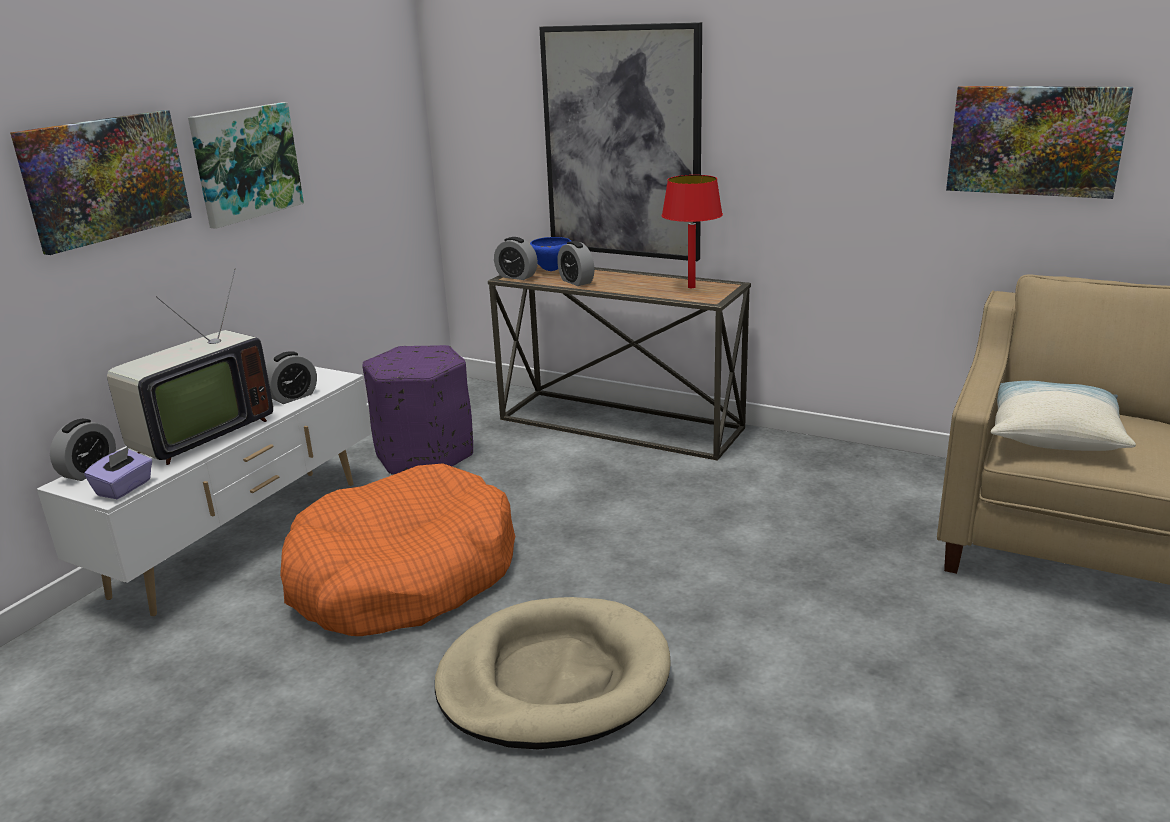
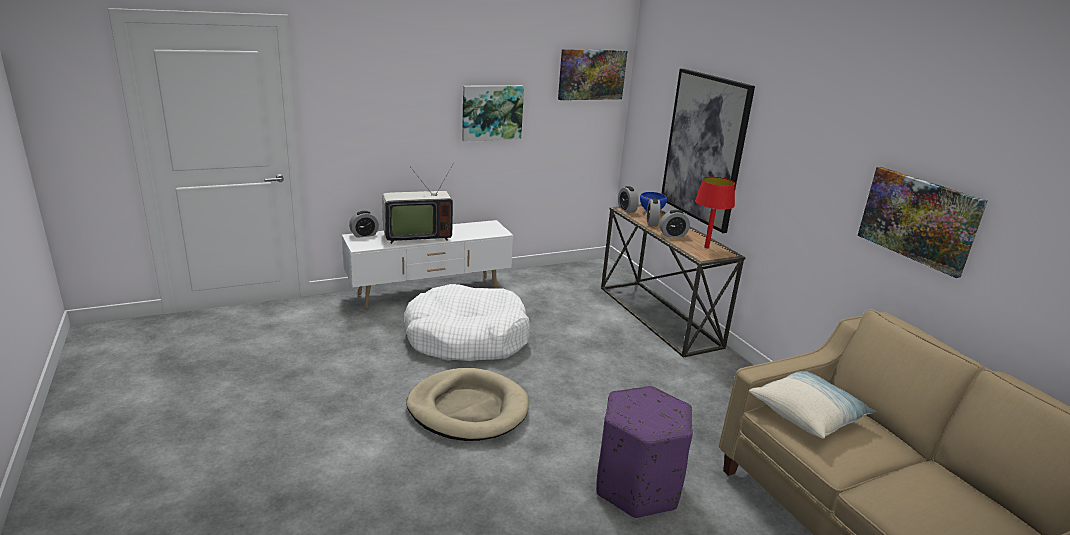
camera: 35 degrees right, 0 degrees up
picture [10,110,192,255] -> picture moved to [558,49,627,100]
purple tissue box [84,446,152,499] -> none
alarm clock [266,351,317,404] -> alarm clock moved to [660,210,690,237]
orange dog bed [280,464,515,636] -> white dog bed [404,284,530,361]
purple ottoman [362,345,473,475] -> purple ottoman moved to [596,386,693,519]

